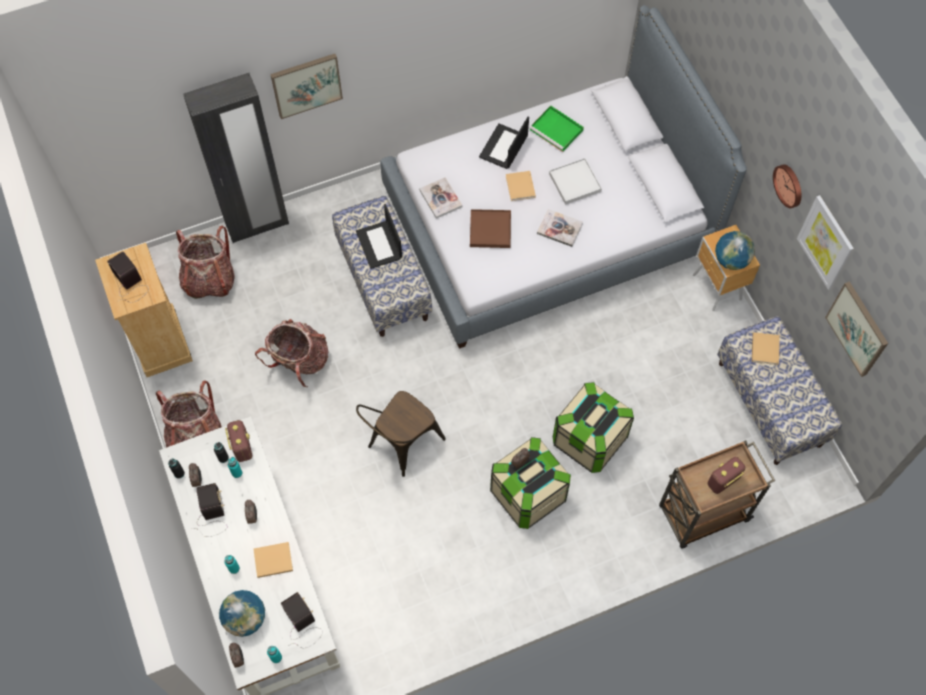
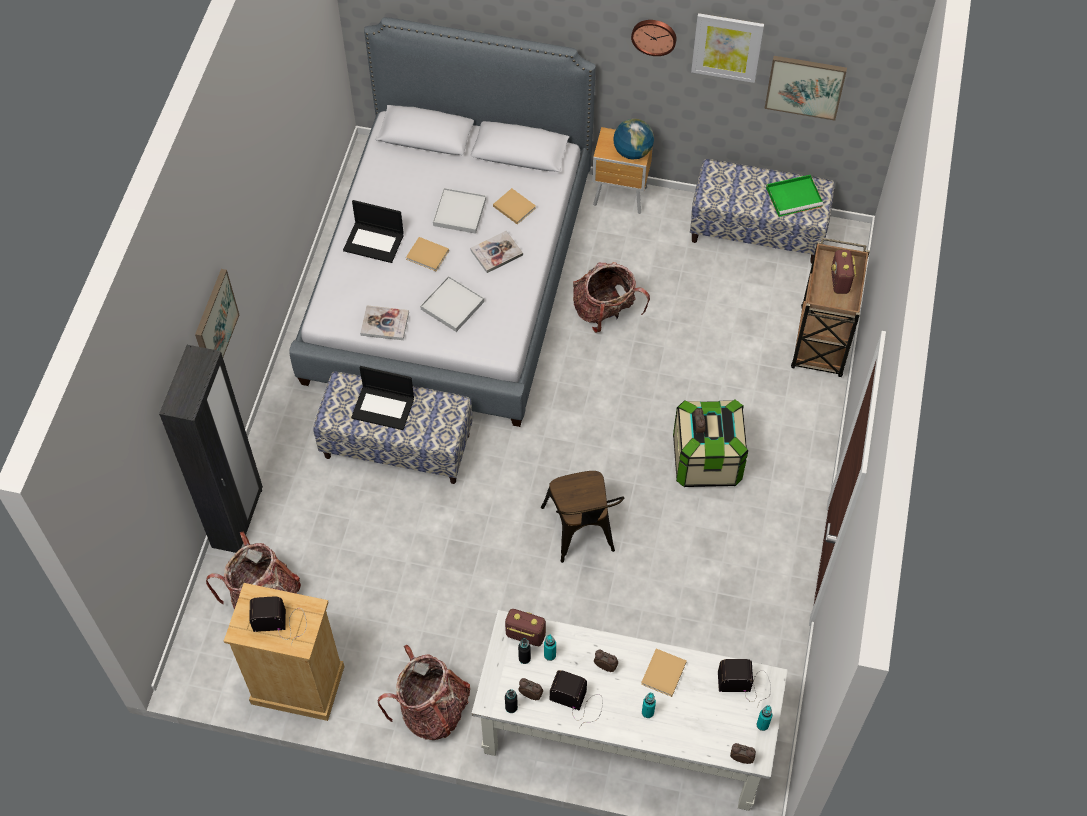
camera: 55 degrees left, 5 degrees down
globe [219,590,265,637] -> none
backpack [255,319,328,387] -> backpack moved to [573,262,650,333]
brown tray [470,209,511,248] -> white tray [420,276,484,332]
laptop [479,117,529,169] -> laptop turned 45 degrees counterclockwise [343,200,404,263]
green tray [530,106,584,152] -> green tray moved to [766,175,823,217]
storage box [553,382,634,473] -> none
beige book [752,332,780,365] -> beige book moved to [493,188,536,225]

